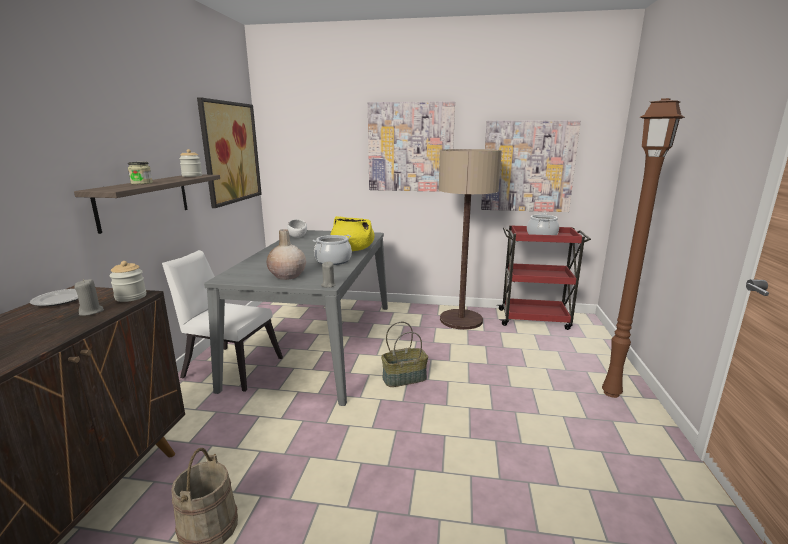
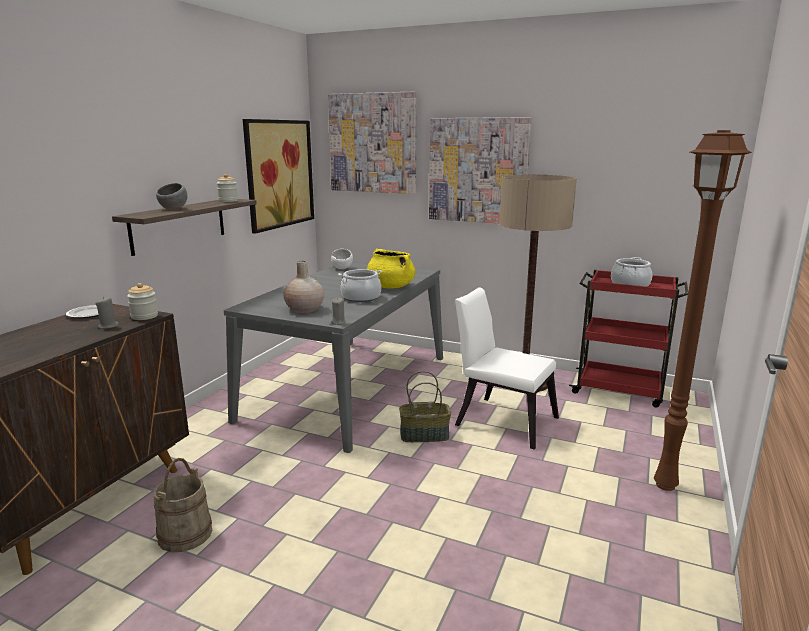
camera: 15 degrees right, 0 degrees up
jar [128,162,153,185] -> grey bowl [156,183,187,210]
white chair [162,250,283,392] -> white chair moved to [455,287,559,450]
picture [481,120,581,212] -> picture moved to [328,92,417,194]

